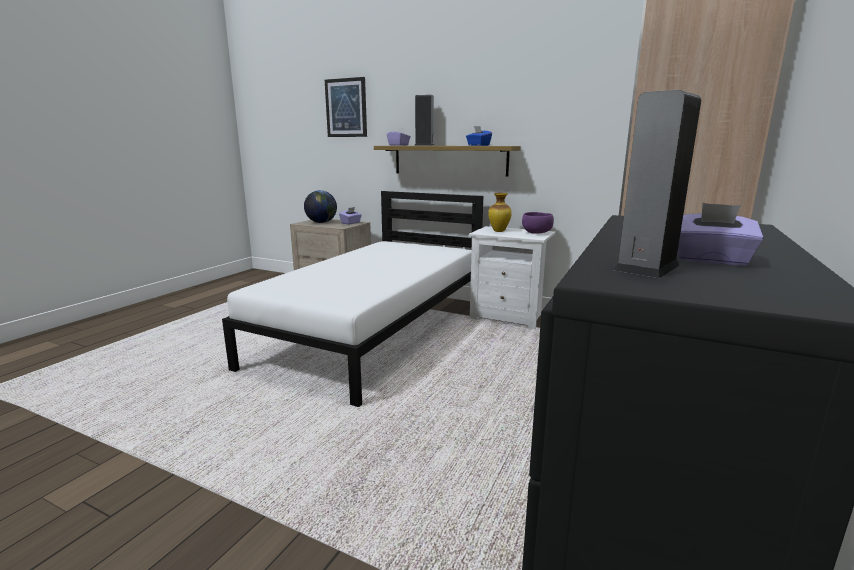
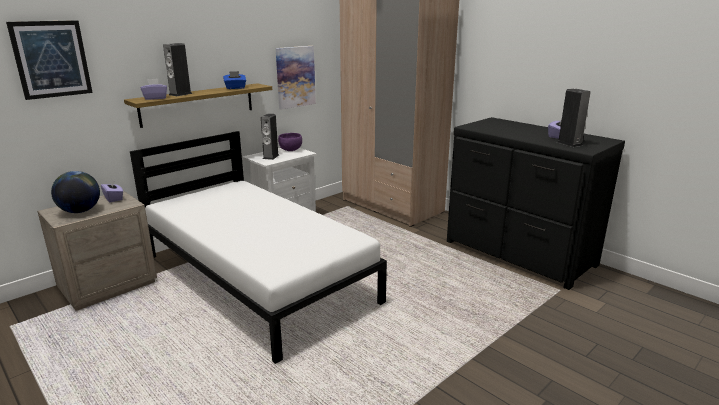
camera: 70 degrees left, 5 degrees up
vase [488,193,512,232] -> speaker [261,114,279,160]
none -> picture [276,46,316,110]

